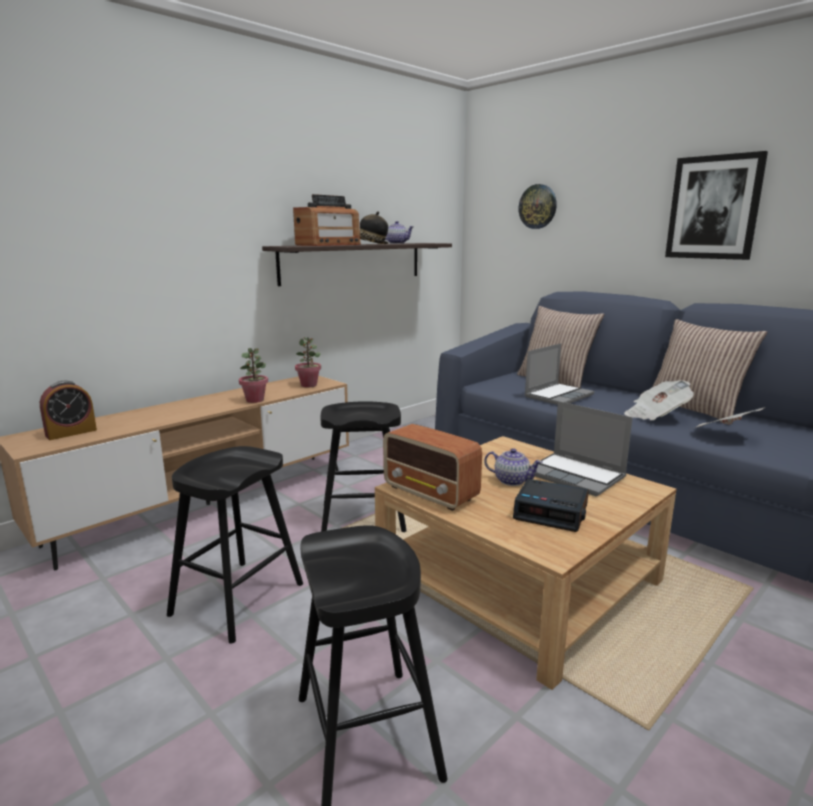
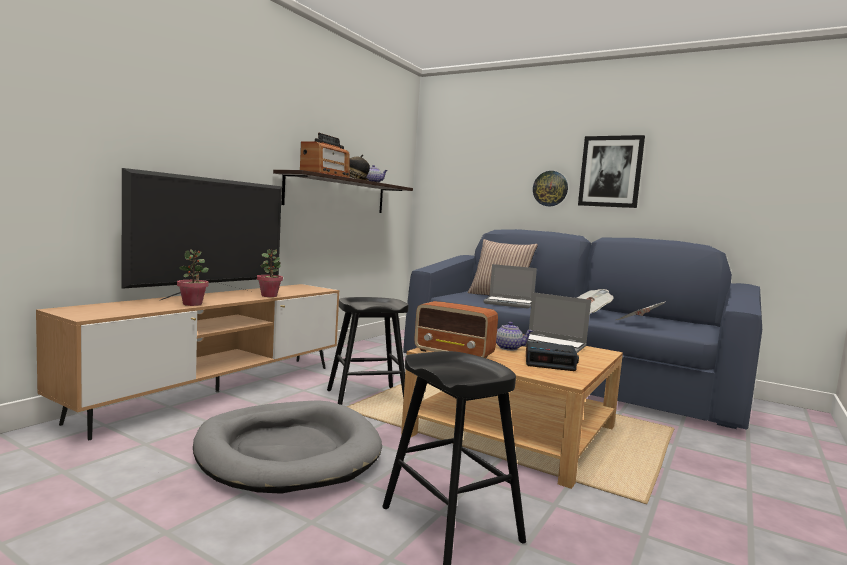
camera: 15 degrees left, 10 degrees down
alarm clock [40,381,97,440] -> none
black stool [167,446,303,644] -> grey dog bed [193,400,382,494]
potted plant [295,337,321,387] -> potted plant moved to [177,249,209,306]
wall clock [518,184,557,229] -> wall clock moved to [533,171,568,207]
laptop [524,343,595,405] -> laptop turned 75 degrees clockwise [483,264,537,309]
pillow [653,319,768,424] -> none
none -> television [122,168,282,301]

